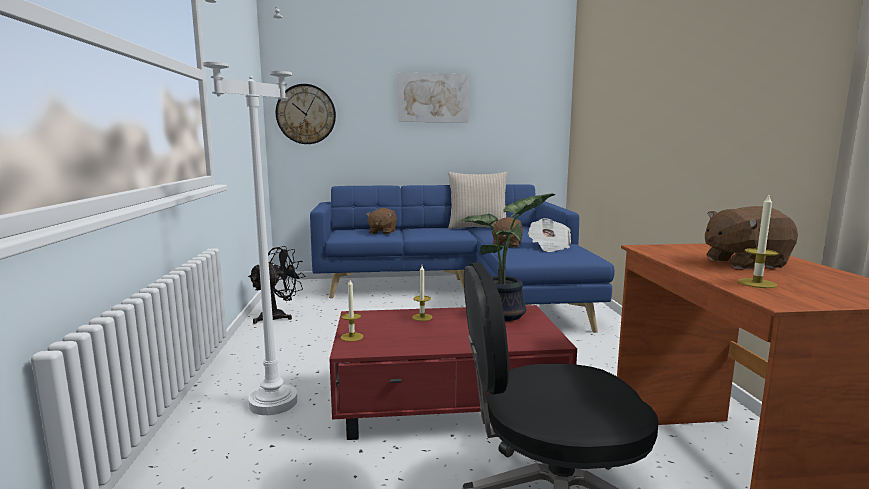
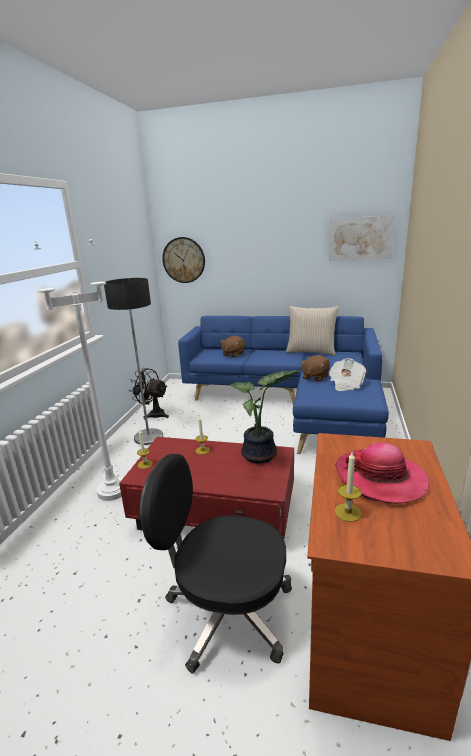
camera: 20 degrees right, 10 degrees up
black fan [248,246,305,324] -> black fan turned 120 degrees counterclockwise [130,368,169,419]
picture [398,73,469,122] -> picture moved to [329,215,395,261]
brown plush toy [705,206,798,269] -> hat [335,443,429,504]
none -> floor lamp [104,278,163,445]

